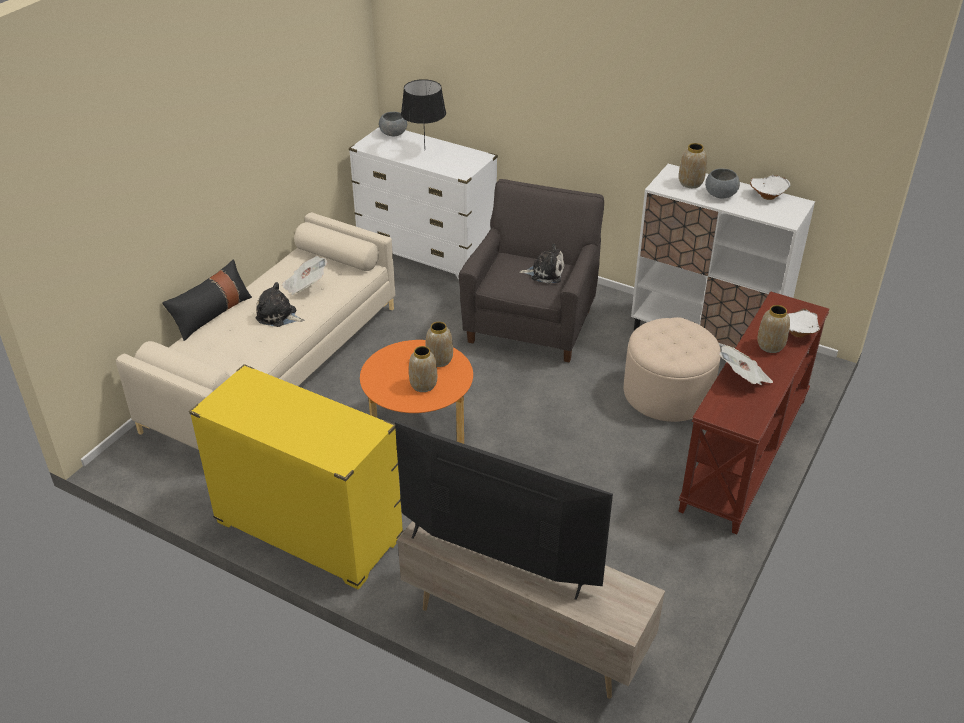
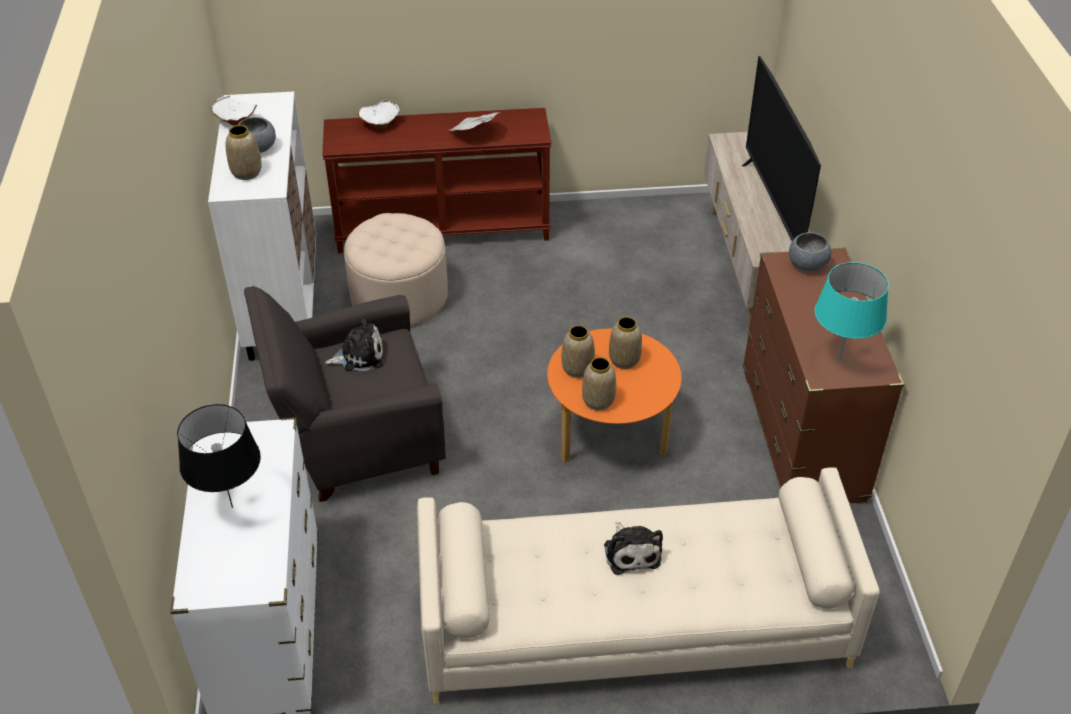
camera: 125 degrees left, 5 degrees up
black pillow [162,260,252,341] -> none
yellow dresser [189,364,403,590] -> brown dresser [743,248,904,503]
newspaper [282,256,327,295] -> none
grey bowl [379,112,407,136] -> grey bowl moved to [789,232,832,271]
plush toy [520,243,564,284] -> plush toy turned 105 degrees clockwise [325,316,384,371]
vase [757,305,790,353] -> vase moved to [582,357,616,411]
none -> turquoise table lamp [815,262,889,361]

